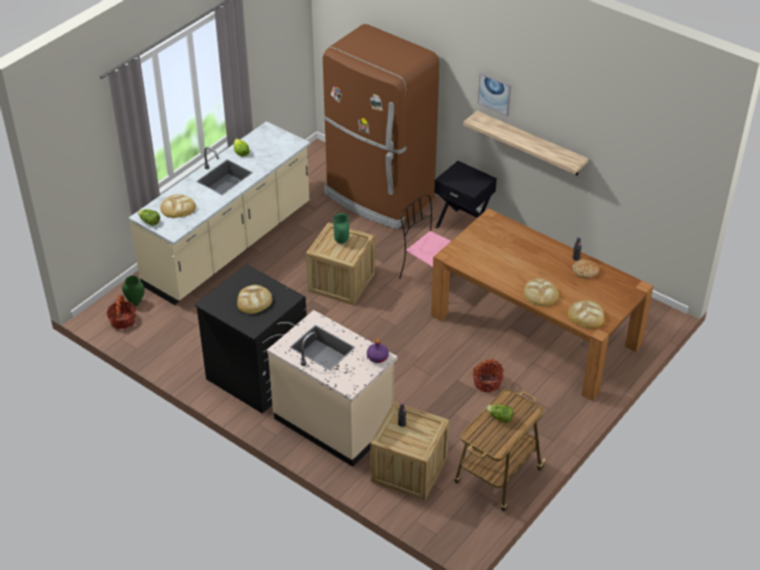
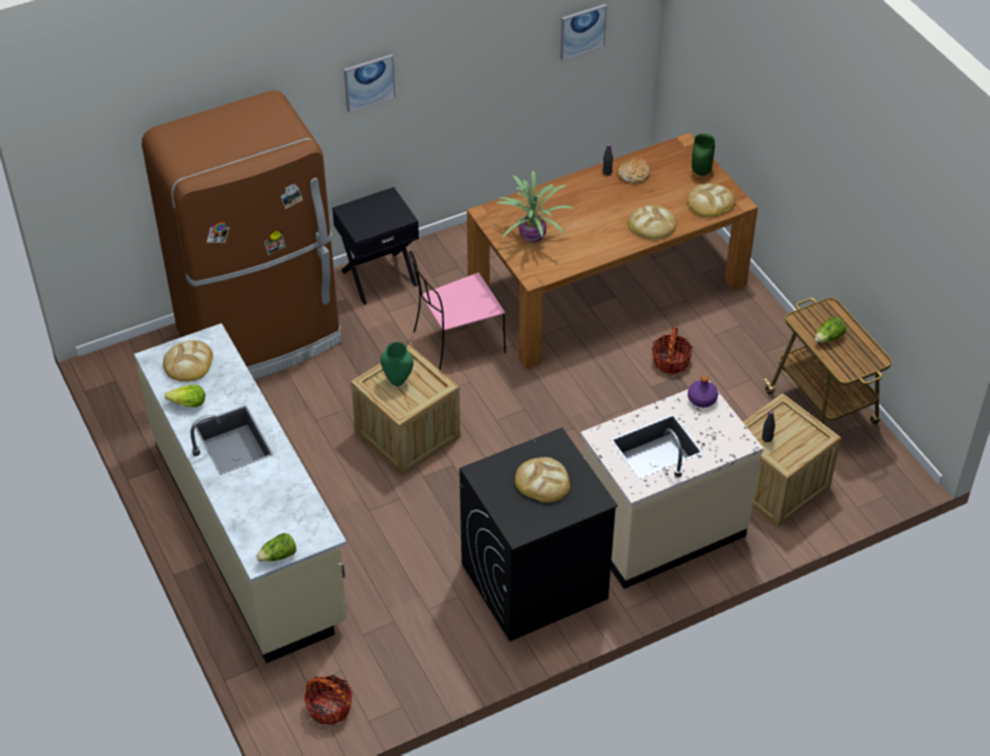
camera: 65 degrees left, 5 degrees up
green vase [122,276,145,306] -> green vase moved to [692,134,715,176]
bread [160,194,196,218] -> bread moved to [163,340,213,382]
shelf [463,111,588,176] -> none
none -> potted plant [497,171,574,242]
none -> picture [560,4,607,60]

